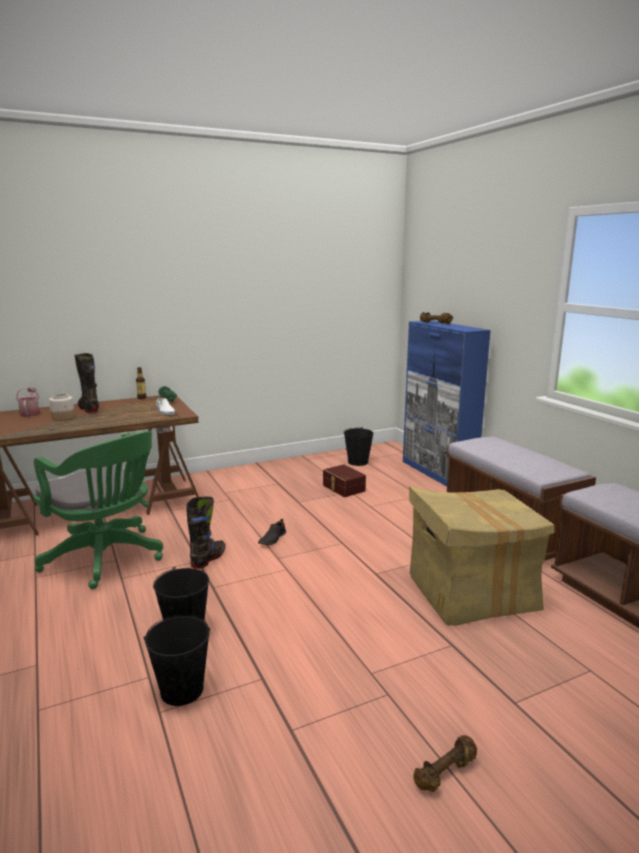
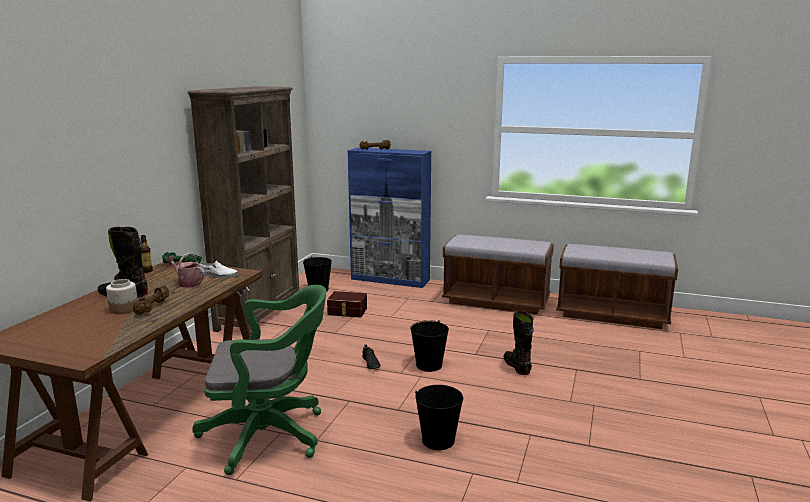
camera: 45 degrees left, 0 degrees up
watering can [16,387,41,417] -> watering can moved to [166,253,205,288]
black bucket [144,615,210,706] -> black bucket moved to [410,320,449,372]
black boot [186,497,226,569] -> black boot moved to [504,311,534,375]
cardboard box [409,486,555,626] -> none
brown dumbbell [413,735,477,792] -> brown dumbbell moved to [133,285,169,315]
none -> brown bookcase [188,86,299,336]

